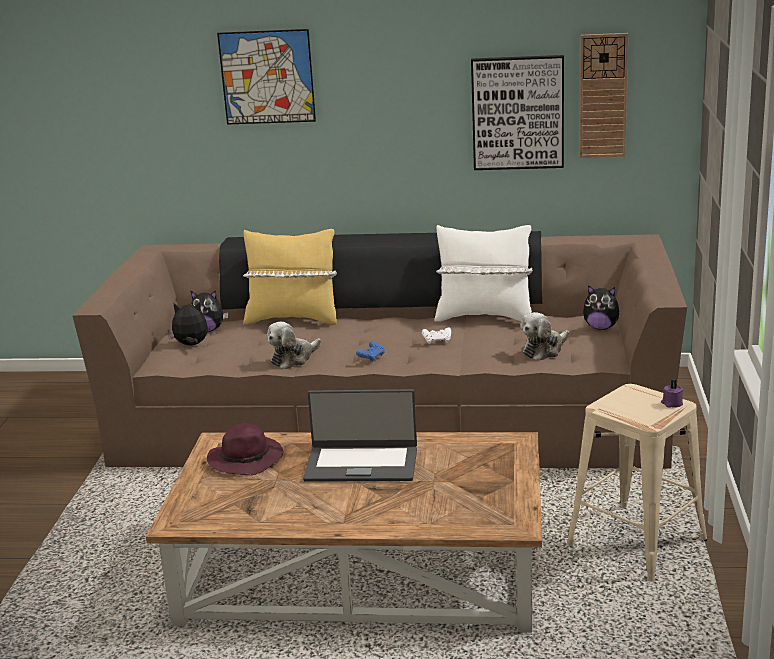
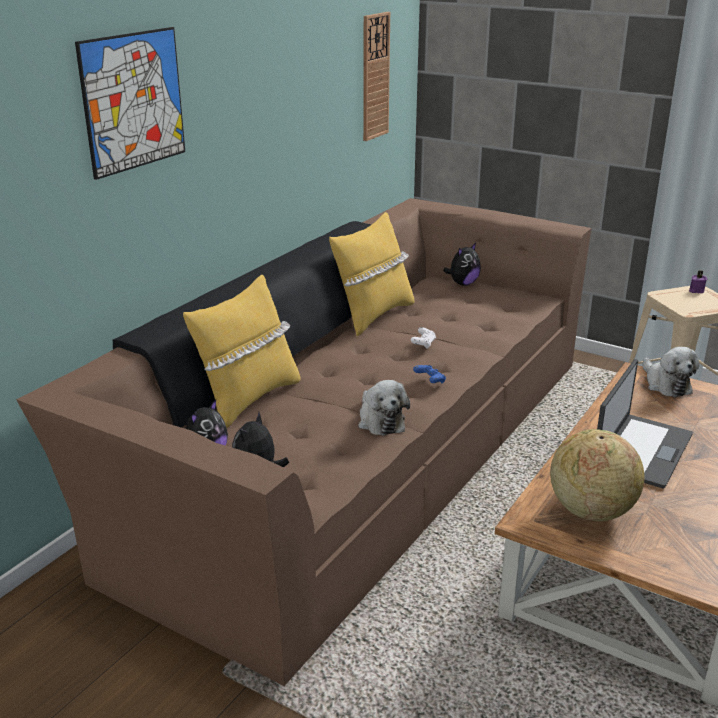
camera: 65 degrees left, 5 degrees up
purple hat [207,423,283,475] -> globe [550,429,645,521]
white pillow [434,225,533,322] -> yellow pillow [329,212,414,336]
picture [471,55,564,170] -> none
plush toy [520,312,569,360] -> plush toy moved to [643,347,699,397]

